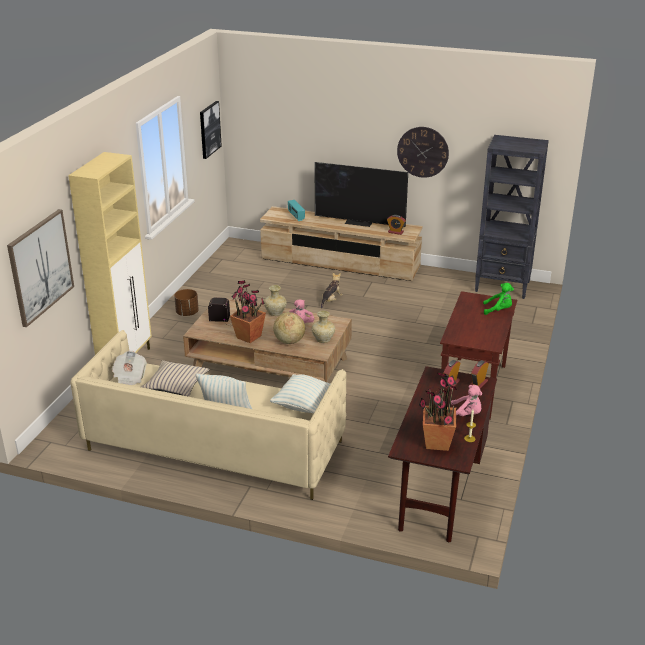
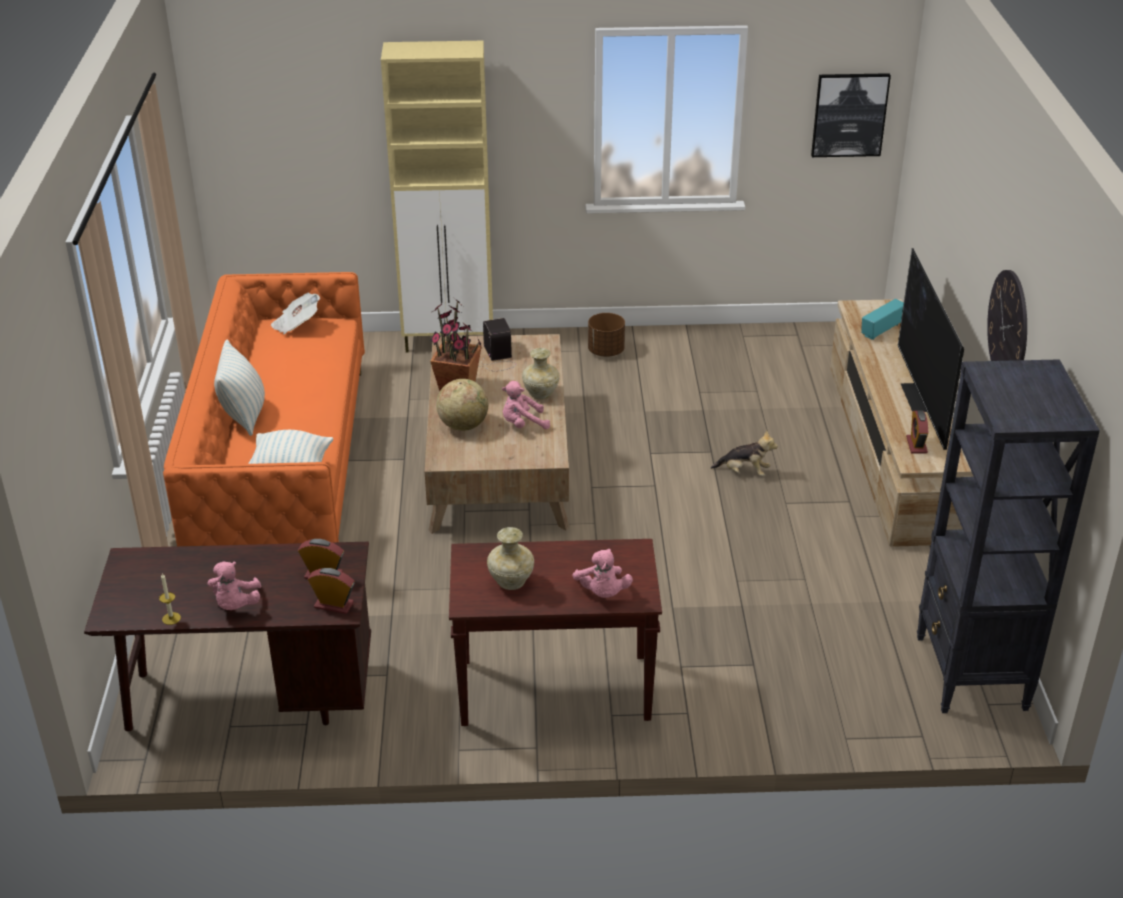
camera: 70 degrees right, 5 degrees up
picture [7,209,74,327] -> none
beige sofa [70,330,346,500] -> orange sofa [163,272,365,546]
beige pillow [141,360,210,397] -> none
beige vase [312,310,335,343] -> beige vase moved to [487,527,534,590]
potted plant [419,372,458,451] -> none
green plush toy [483,283,514,315] -> pink plush toy [572,549,633,598]

